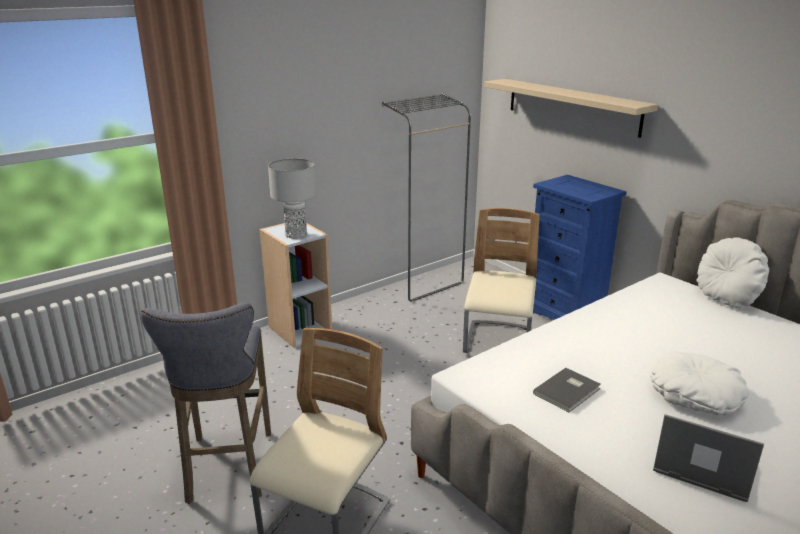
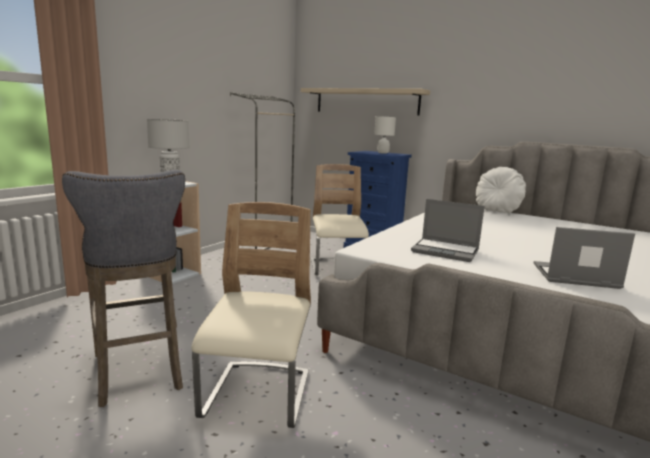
camera: 20 degrees left, 10 degrees down
grey book [533,368,601,412] -> laptop [411,199,485,262]
white pillow [650,351,749,415] -> none
none -> white table lamp [374,116,396,154]

